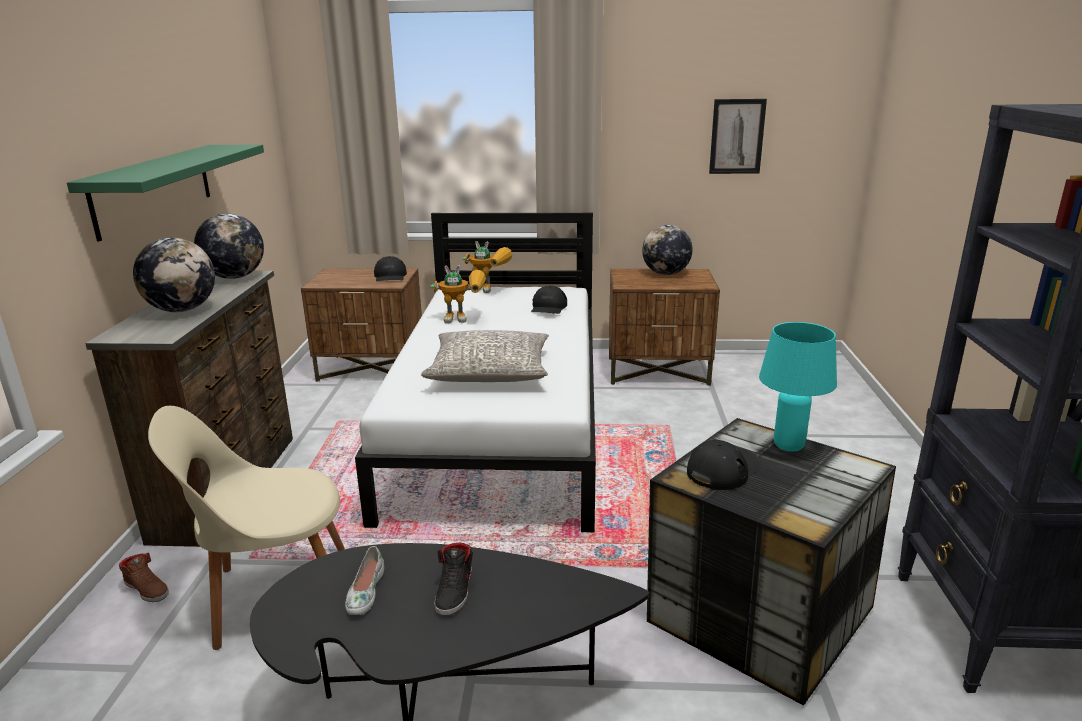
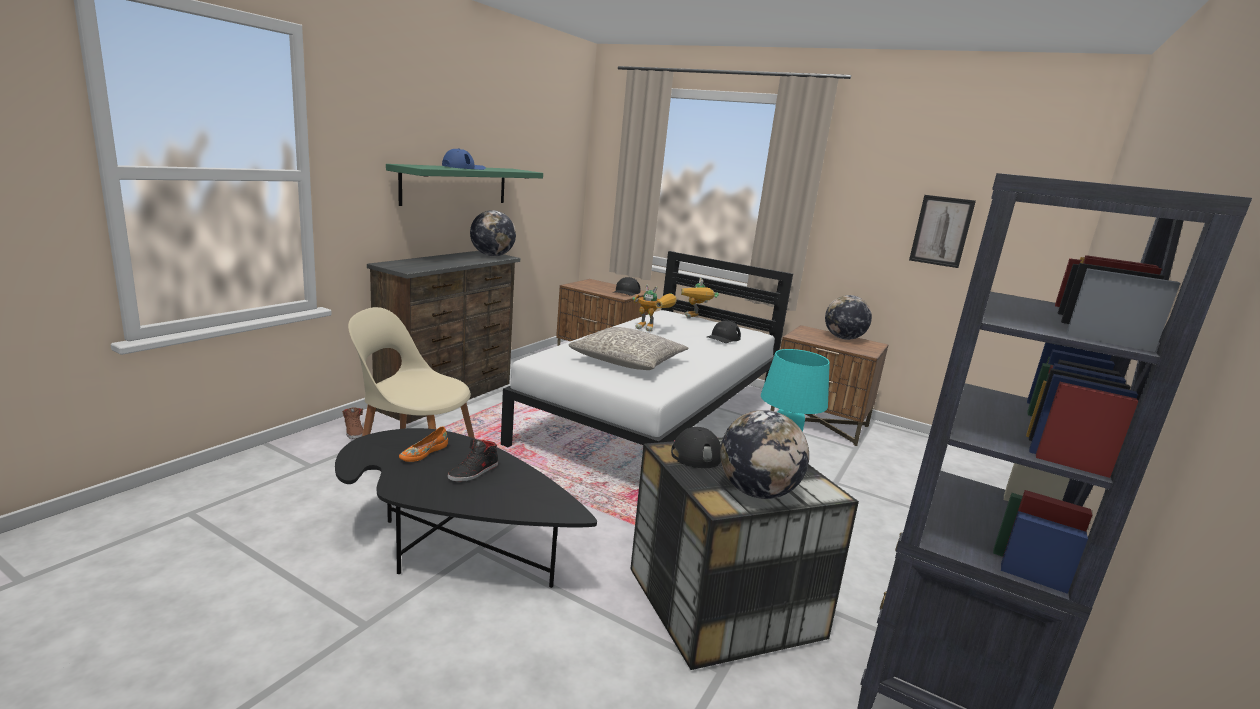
camera: 25 degrees right, 5 degrees down
globe [133,238,215,312] -> globe moved to [720,410,809,499]
white shoe [345,546,384,615] -> orange shoe [399,426,448,462]
toy robot [462,241,512,293] -> toy robot turned 45 degrees clockwise [681,278,719,319]
none -> blue cap [442,148,486,170]

